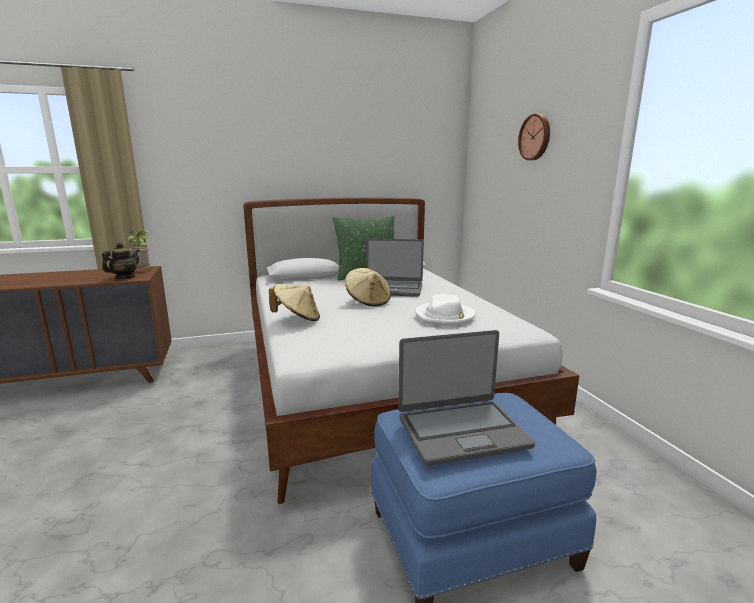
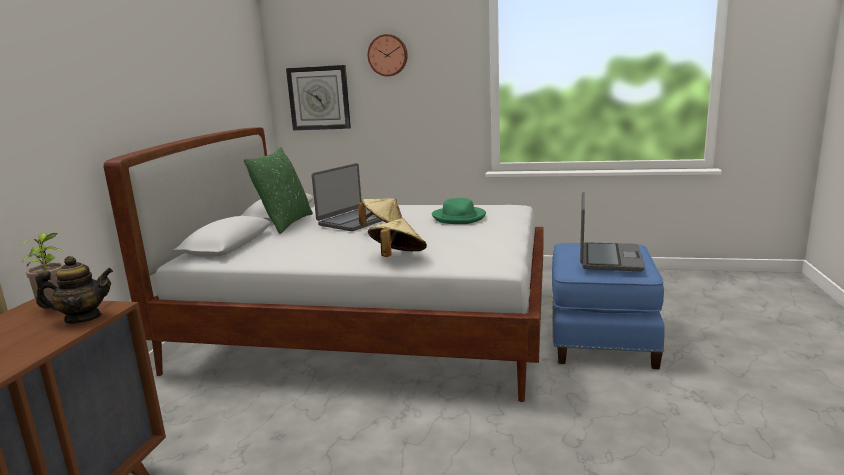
camera: 60 degrees left, 0 degrees up
teapot [102,242,140,279] -> teapot turned 105 degrees clockwise [35,256,113,324]
white hat [415,294,476,326] -> green hat [432,198,486,224]
none -> wall clock [286,65,351,130]

